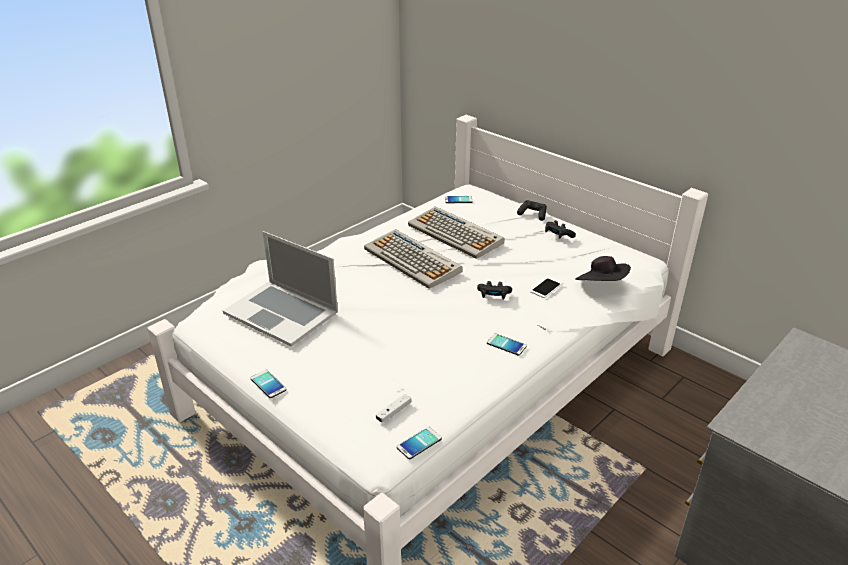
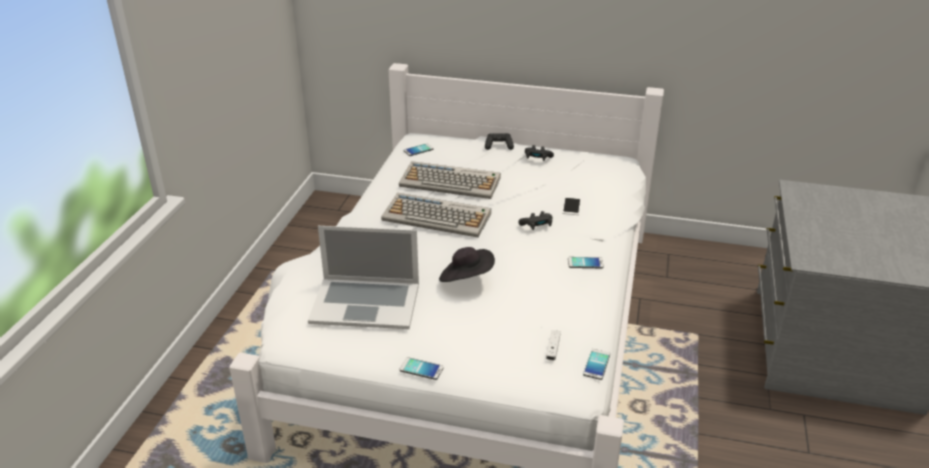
camera: 30 degrees left, 0 degrees up
black hat [575,256,631,281] -> black hat moved to [439,247,495,282]

